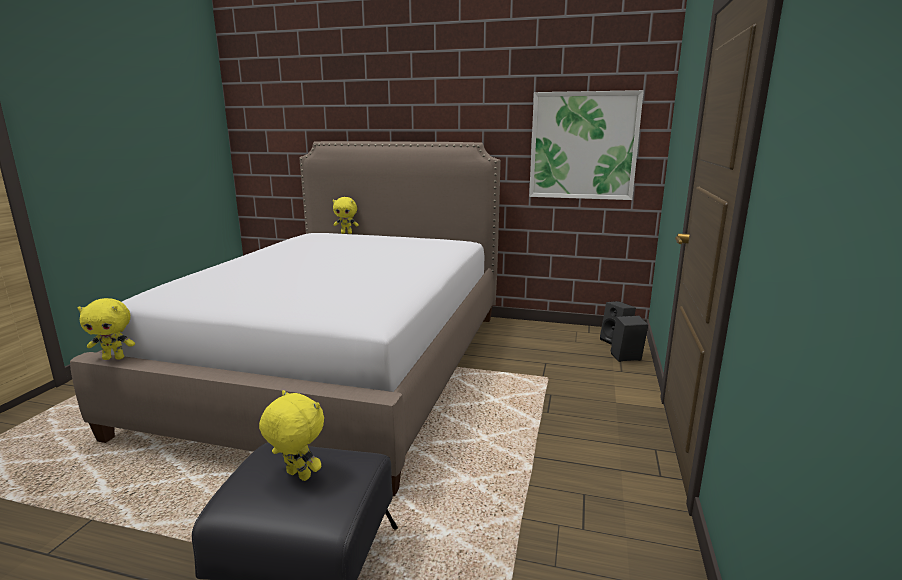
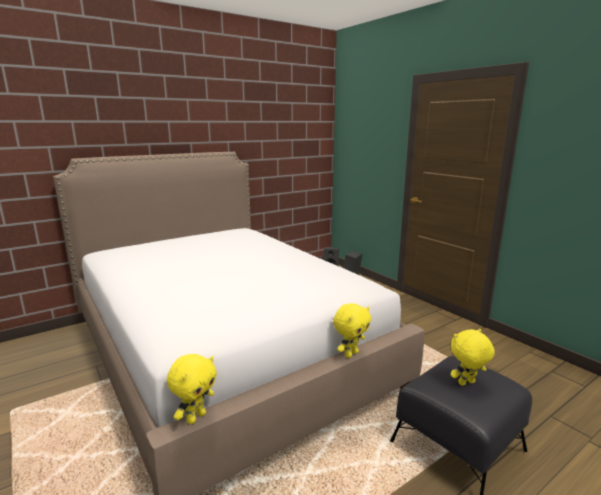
camera: 50 degrees left, 0 degrees up
yellow plush toy [333,197,359,234] -> yellow plush toy moved to [333,303,371,358]
picture [529,90,644,200] -> none

